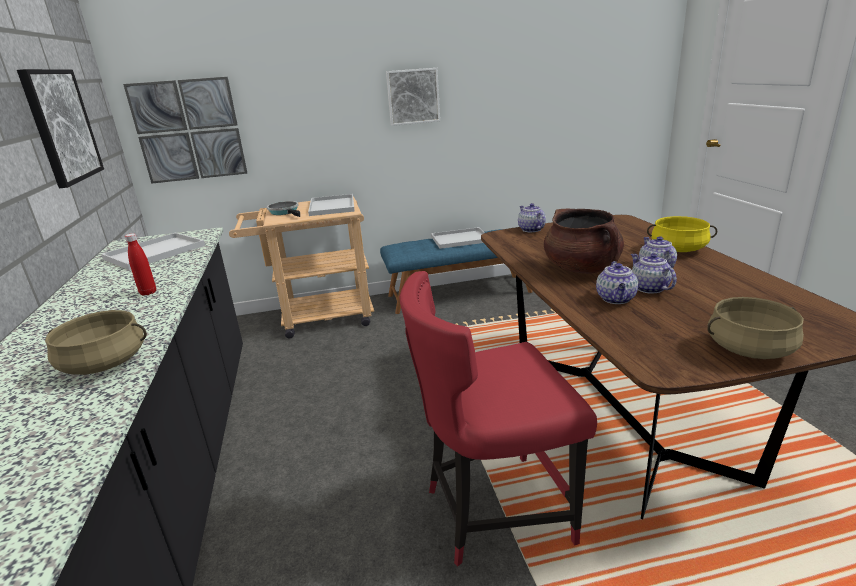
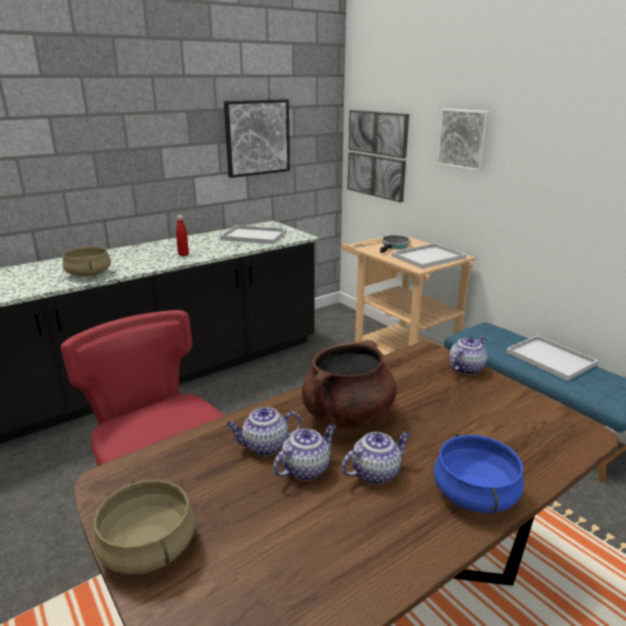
camera: 65 degrees right, 0 degrees up
picture [386,68,440,126] -> picture moved to [437,108,491,172]
yellow cooking pot [647,216,717,252] -> blue cooking pot [433,433,524,513]

